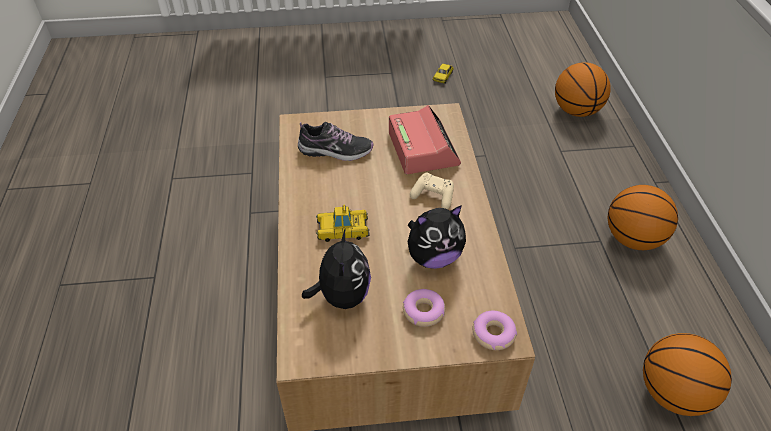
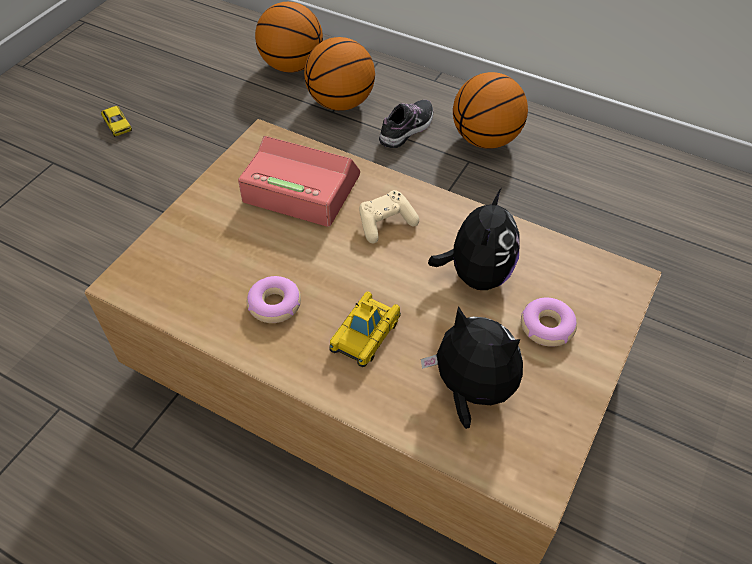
camera: 55 degrees left, 5 degrees up
shoe [298,122,373,161] -> shoe moved to [379,100,433,148]
donut [473,311,517,350] -> donut moved to [247,276,301,323]
basketball [643,333,732,416] -> basketball moved to [304,37,375,111]

